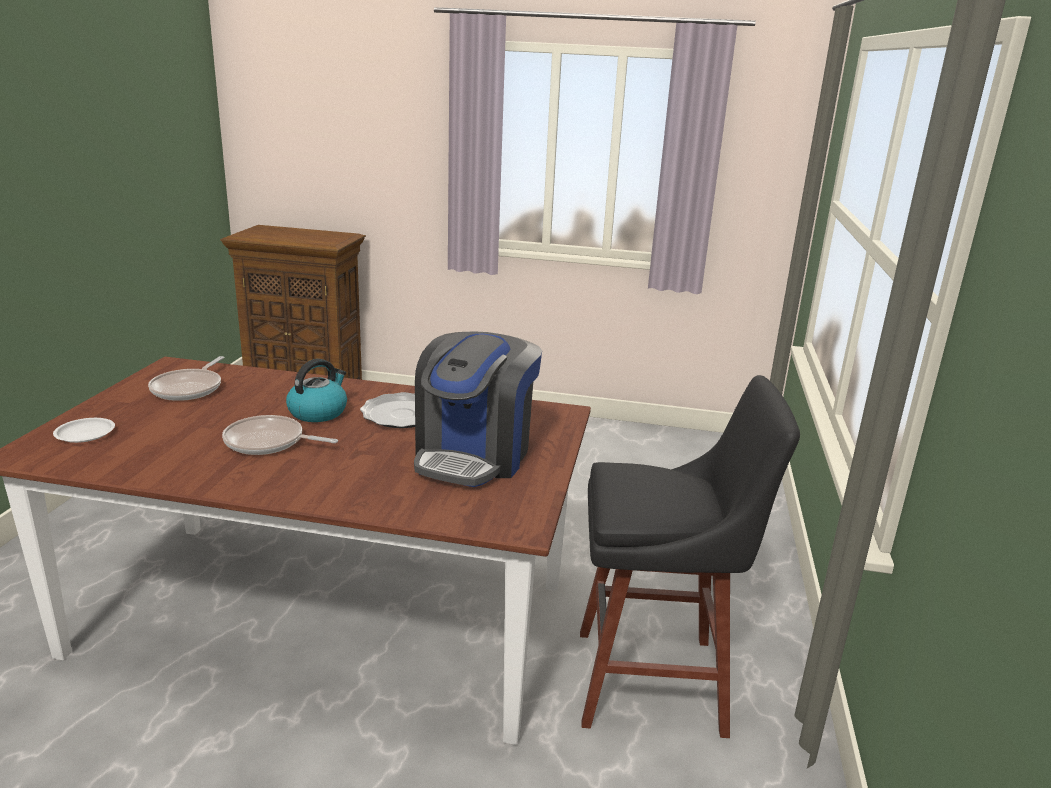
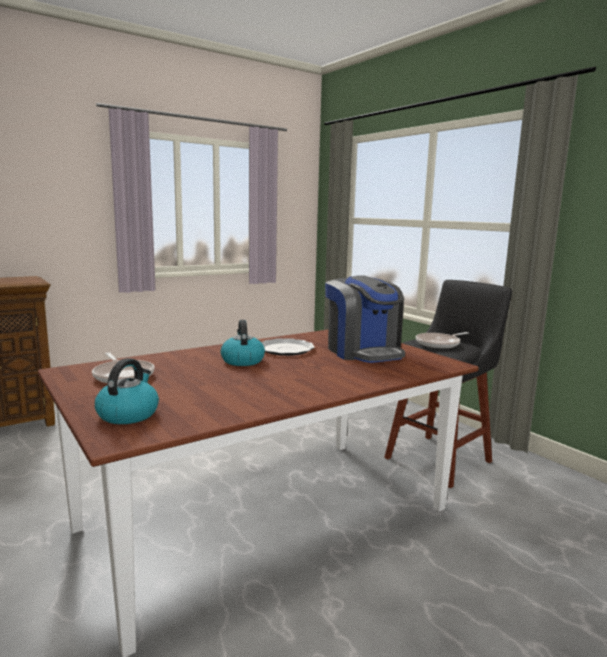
camera: 45 degrees left, 10 degrees down
white plate [53,418,115,443] -> kettle [95,358,159,424]
frying pan [222,415,338,455] -> frying pan moved to [416,332,469,348]

